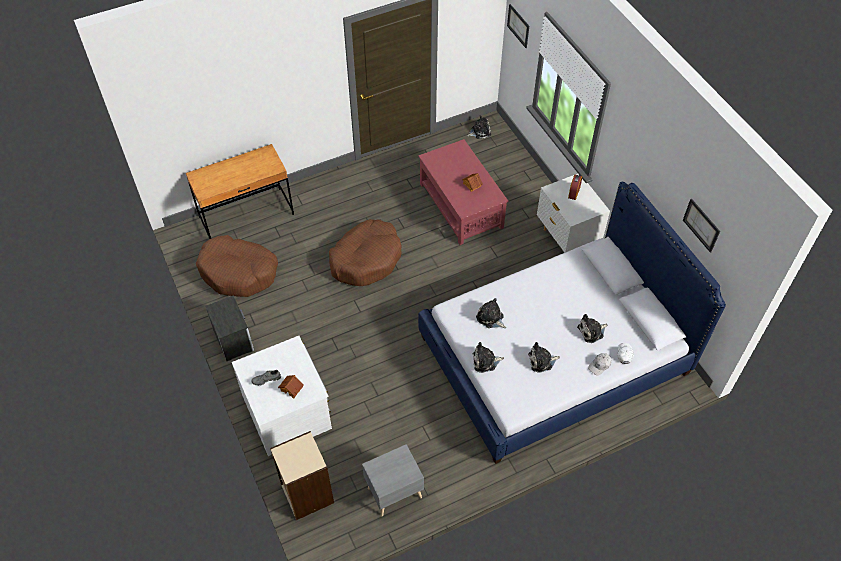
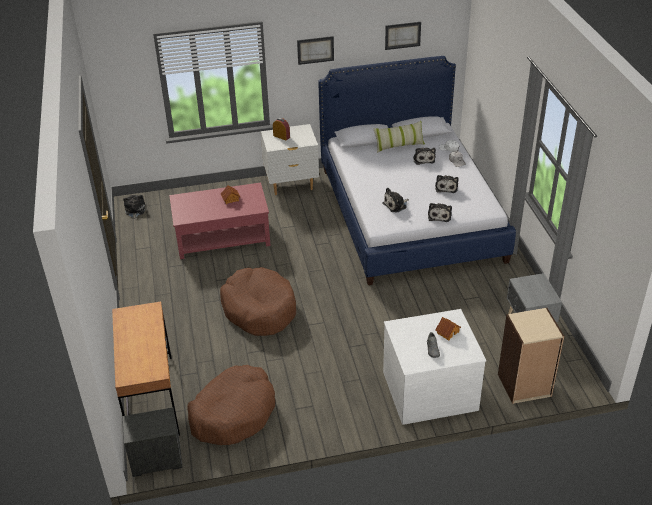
camera: 75 degrees left, 15 degrees down
nightstand [205,295,254,361] -> nightstand moved to [123,407,183,477]
picture [507,4,529,48] -> picture moved to [297,36,334,65]
none -> pillow [373,121,425,153]

